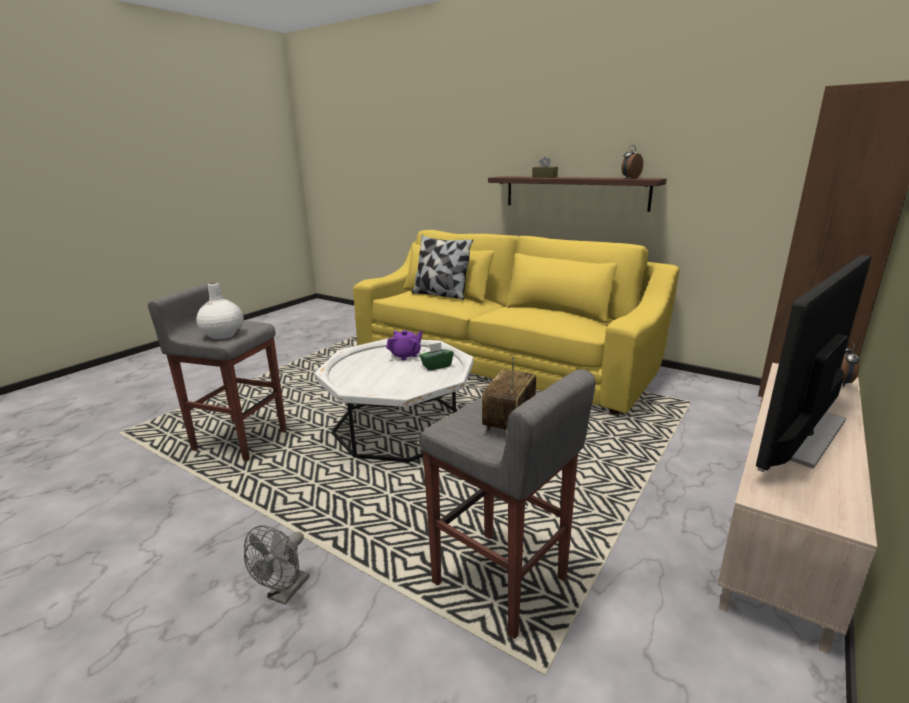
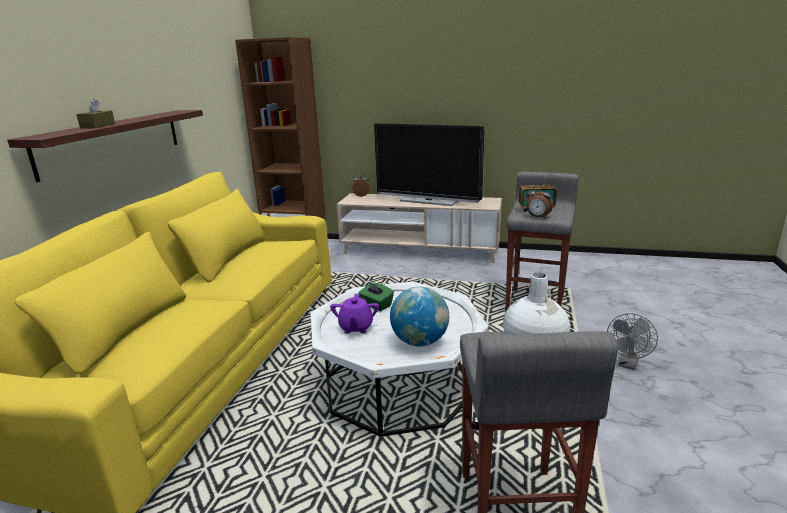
camera: 110 degrees left, 0 degrees up
grey fan [244,526,309,605] -> grey fan turned 120 degrees clockwise [607,313,658,370]
purple teapot [386,330,423,360] -> purple teapot turned 120 degrees counterclockwise [330,294,379,333]
pillow [412,235,473,300] -> none
alarm clock [621,145,643,178] -> alarm clock moved to [527,184,553,219]
none -> globe [390,287,449,346]

